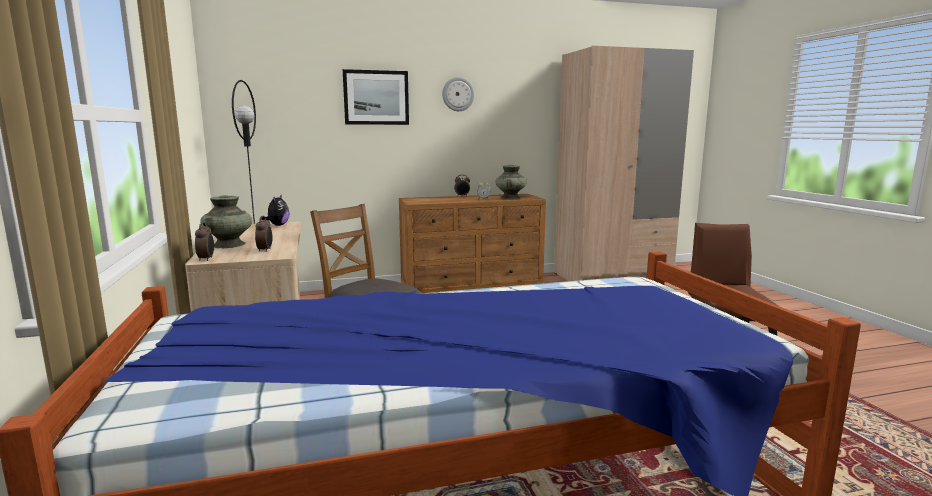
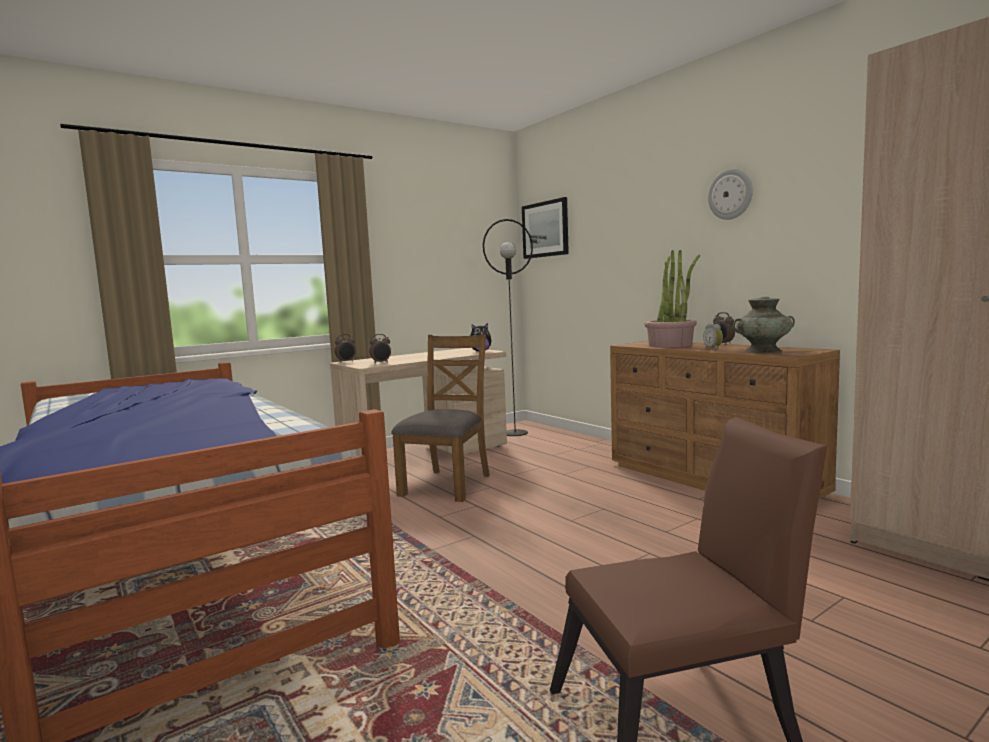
camera: 70 degrees right, 5 degrees down
turquoise vase [200,195,252,248] -> none
picture [343,69,409,125] -> picture moved to [522,197,569,259]
none -> potted plant [644,250,700,348]

